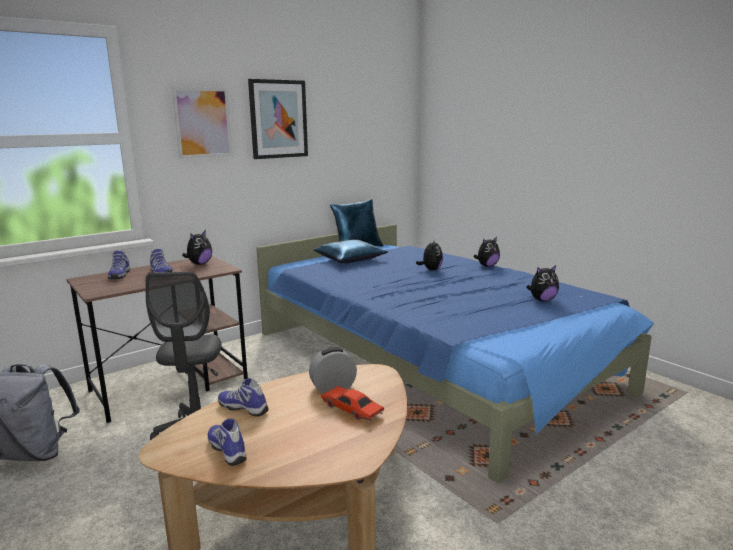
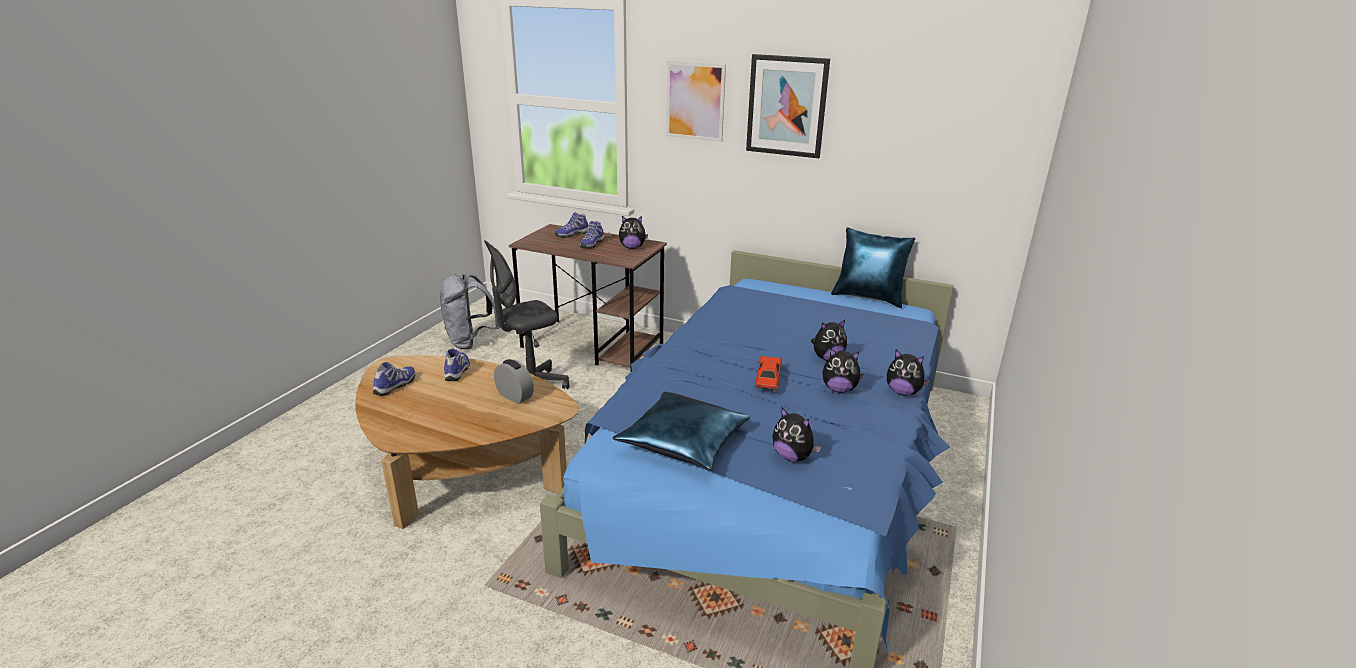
camera: 60 degrees right, 10 degrees up
blue pillow [314,239,388,263] -> blue pillow moved to [613,392,750,471]
red toy car [321,386,385,421] -> red toy car moved to [755,356,784,392]
none -> plush toy [822,348,863,393]

